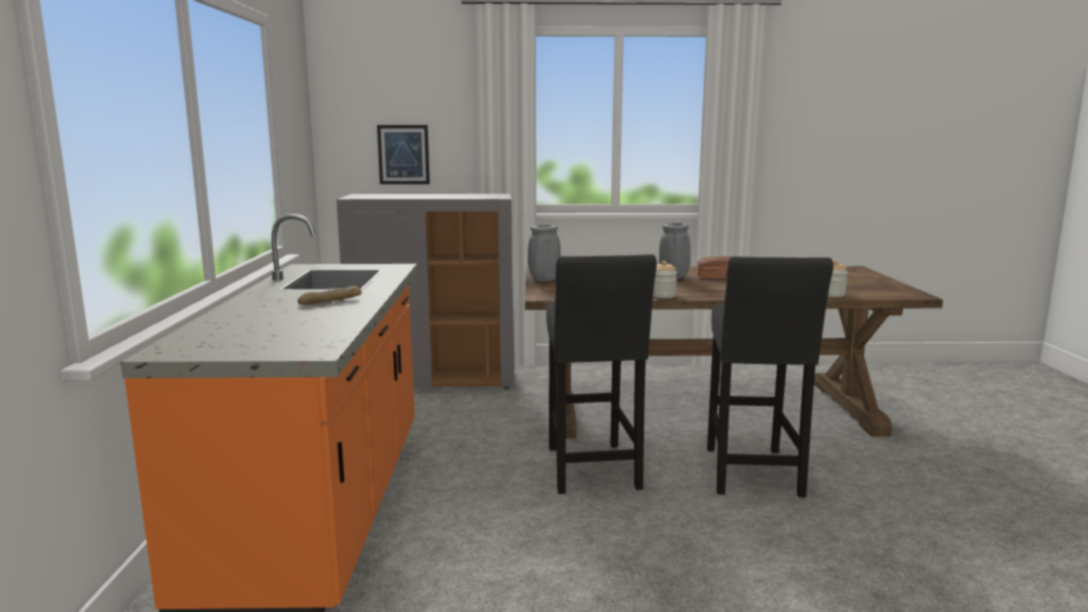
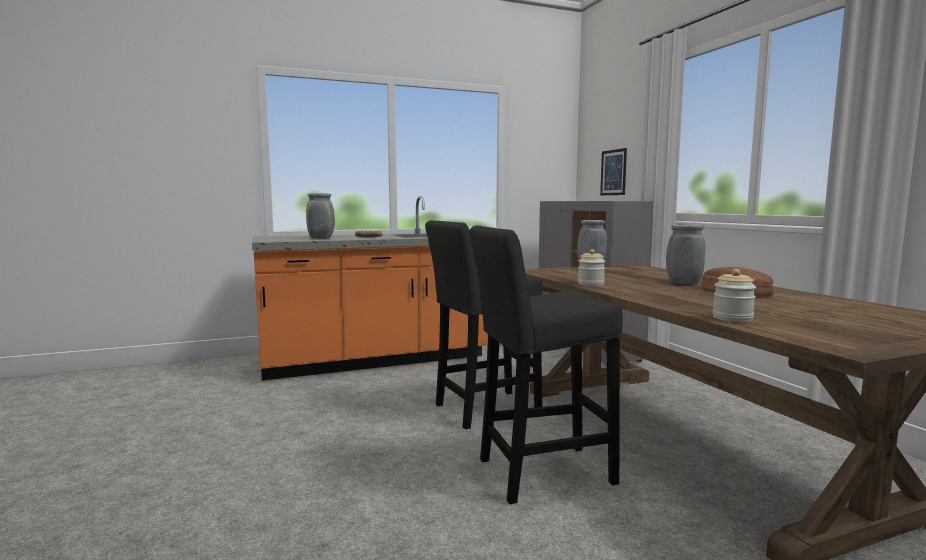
camera: 70 degrees right, 5 degrees down
none -> grey vase [306,193,335,239]

